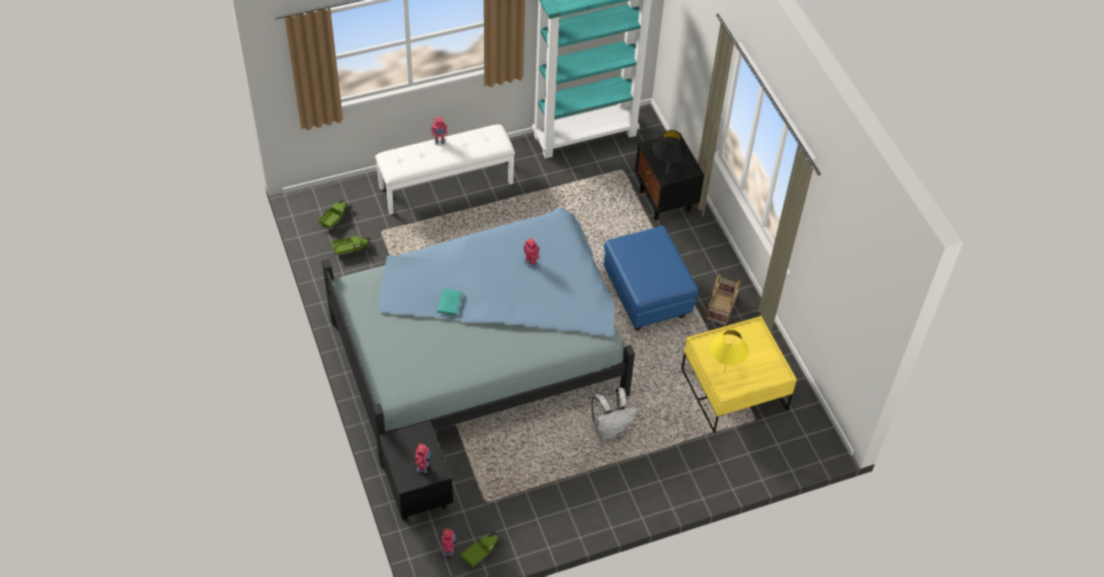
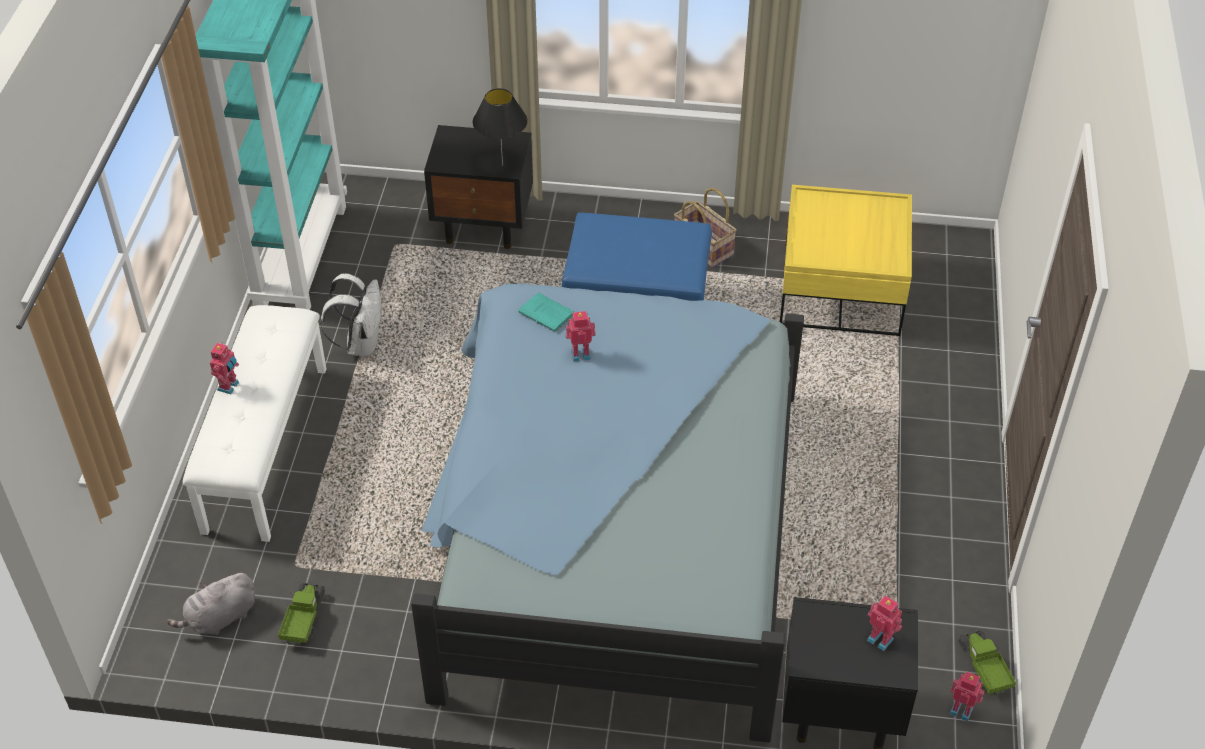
camera: 60 degrees left, 5 degrees down
toy truck [318,200,352,229] -> grey plush toy [167,571,255,635]
turquoise book [437,289,463,316] -> turquoise book moved to [519,292,574,332]
white backpack [591,387,637,439] -> white backpack moved to [320,273,382,357]
yellow table lamp [710,330,749,373] -> none

